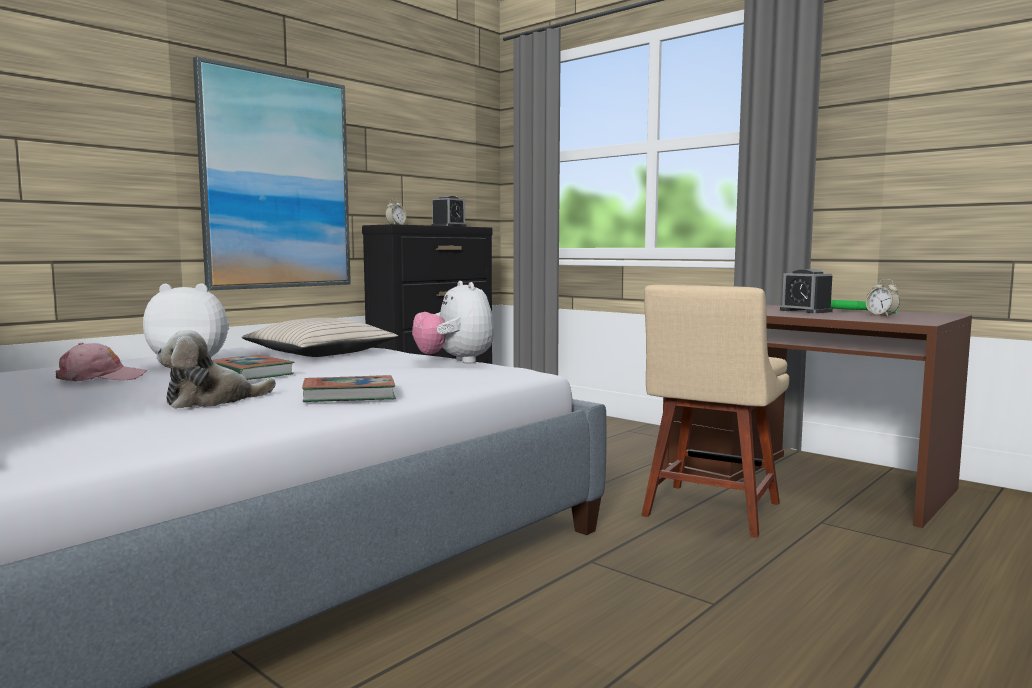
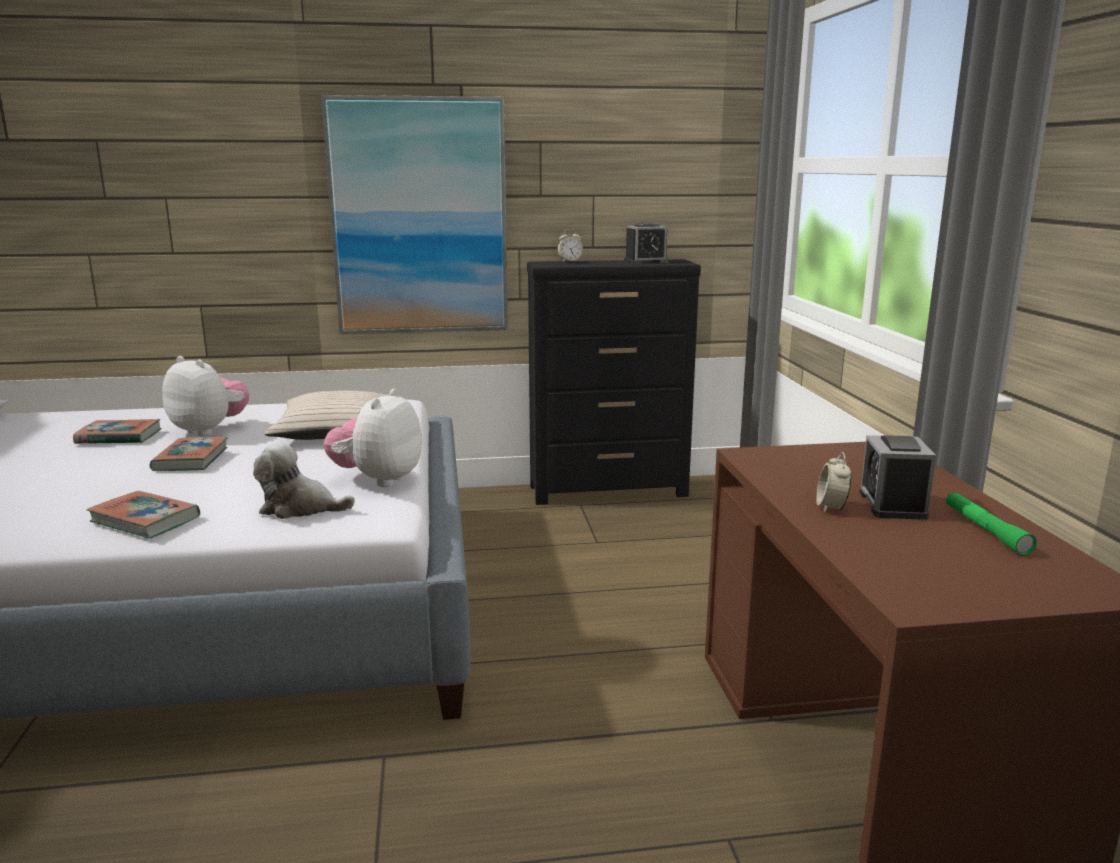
camera: 40 degrees right, 10 degrees up
pink cap [56,343,147,382] -> book [73,419,161,444]
plush toy [156,330,276,409] -> plush toy moved to [253,443,355,519]
beige chair [641,285,789,538] -> none
alarm clock [866,279,900,316] -> alarm clock moved to [816,452,852,512]

